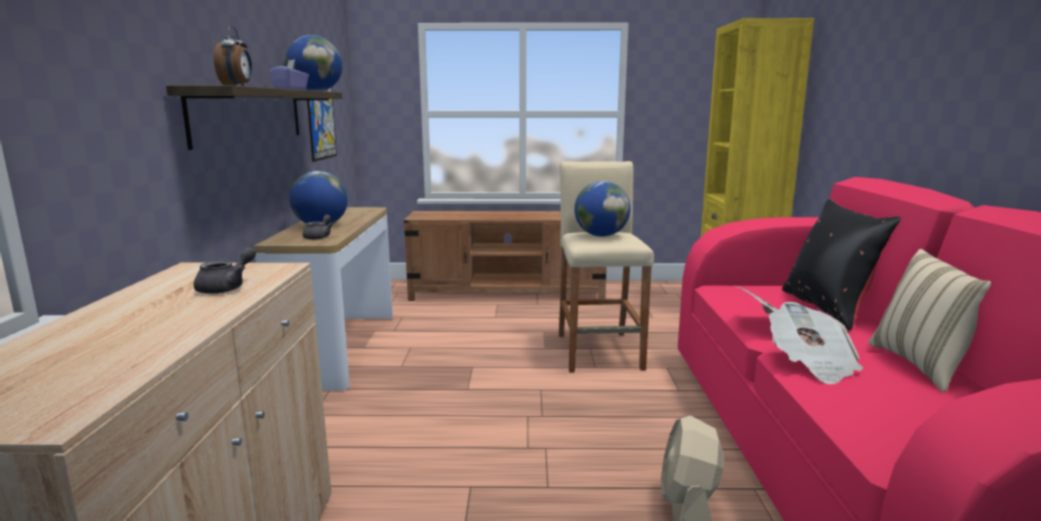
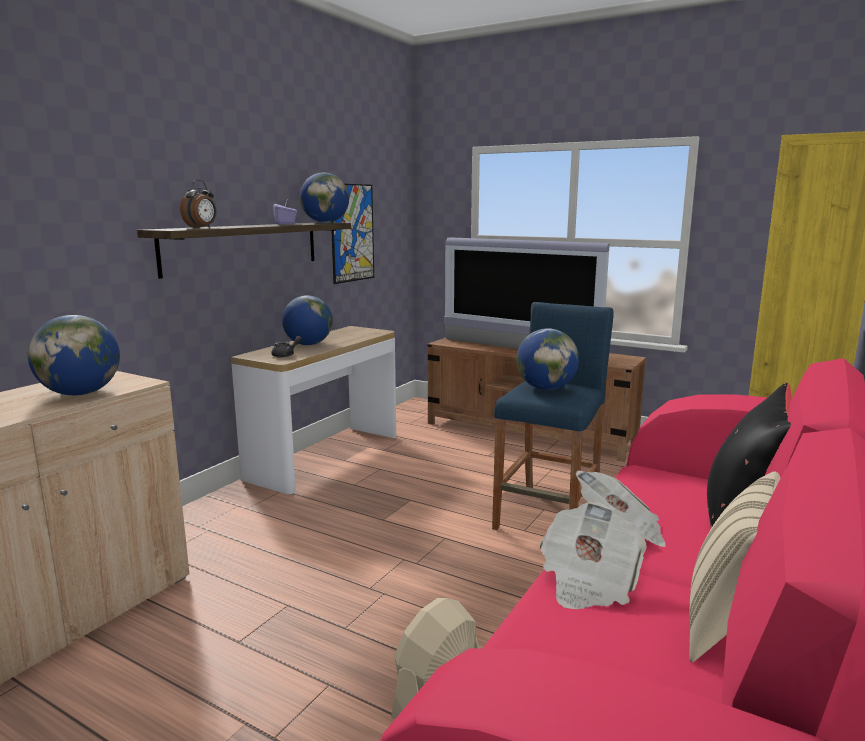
camera: 30 degrees right, 0 degrees up
grey teapot [194,247,256,294] -> globe [28,315,120,396]
beige stool [559,161,654,373] -> blue stool [492,302,614,530]
none -> television [444,237,610,349]

